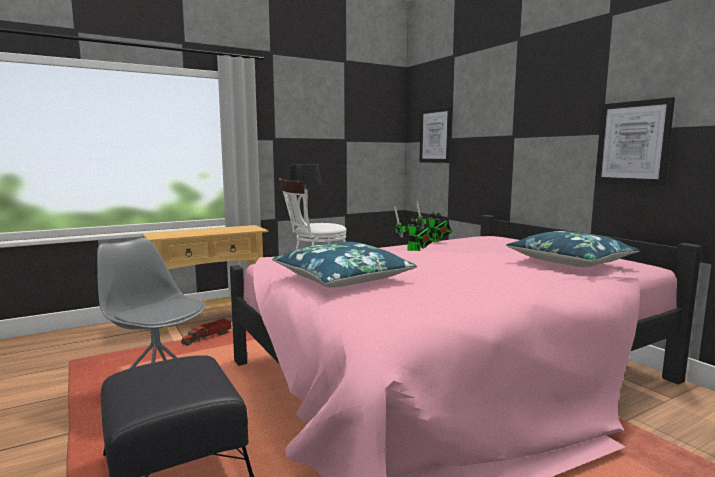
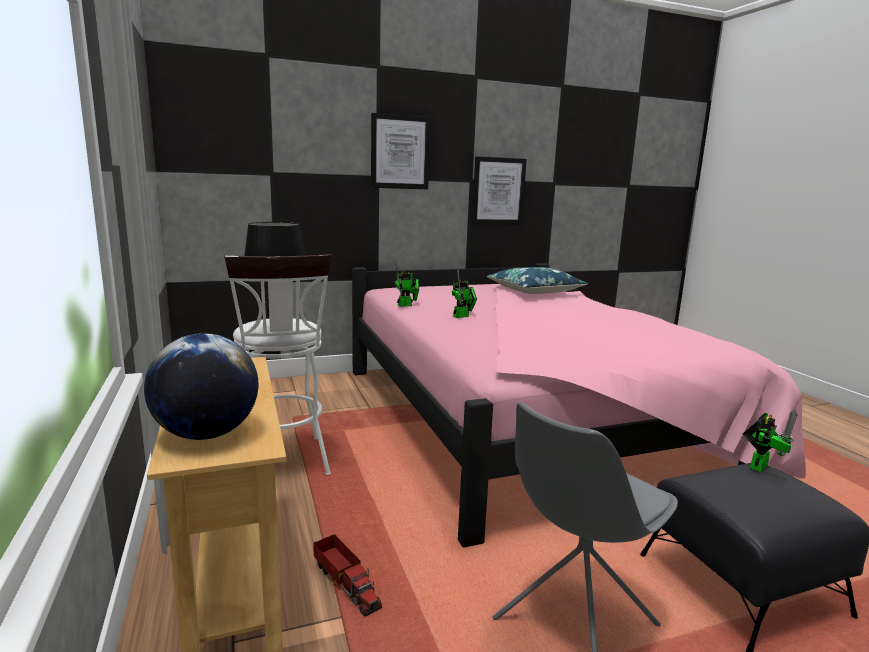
camera: 80 degrees left, 5 degrees up
blue pillow [272,242,417,288] -> none
picture [420,107,452,163] -> picture moved to [371,113,430,189]
none -> globe [144,333,258,440]
none -> toy robot [743,410,798,472]

